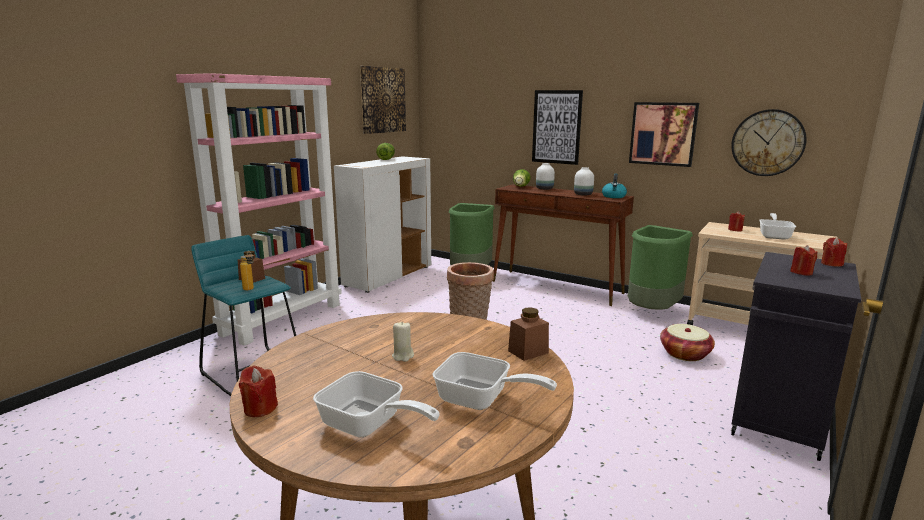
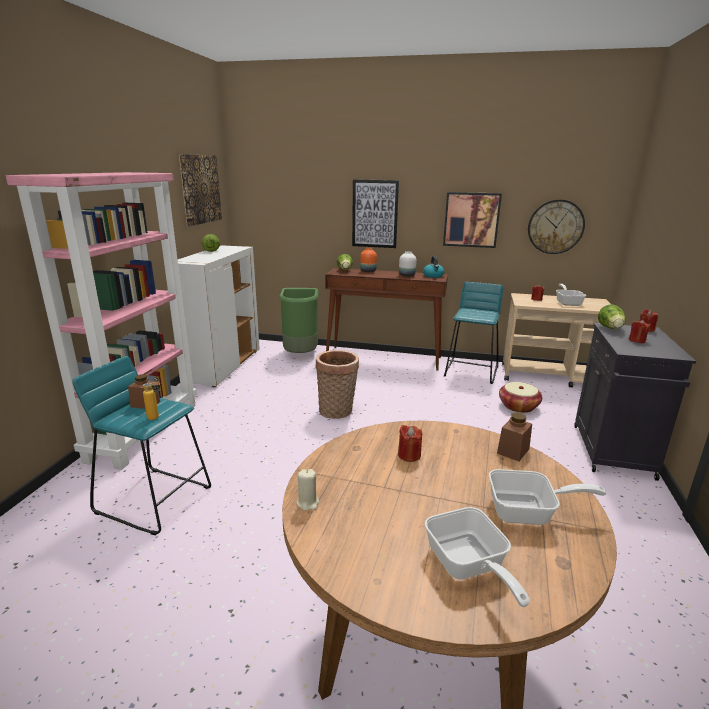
camera: 20 degrees left, 5 degrees up
red candle [239,366,278,417] -> red candle moved to [398,425,422,462]
frying pan [313,371,439,437] -> frying pan turned 60 degrees clockwise [425,507,530,607]
beige candle [392,322,414,362] -> beige candle moved to [297,469,319,511]
white vase [536,163,555,190] -> orange vase [360,248,377,272]
green trash can [628,225,693,310] -> turquoise stool [444,282,503,384]
none -> lettuce [598,304,625,329]

